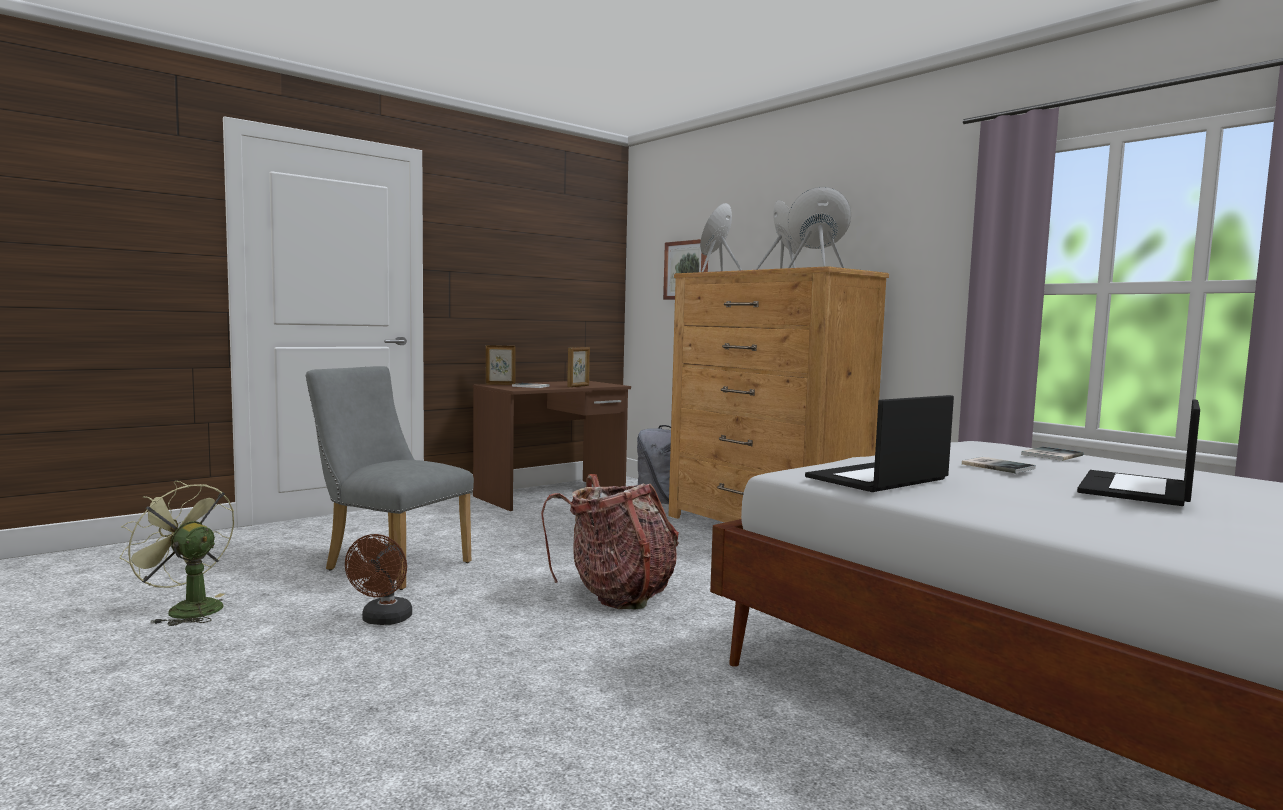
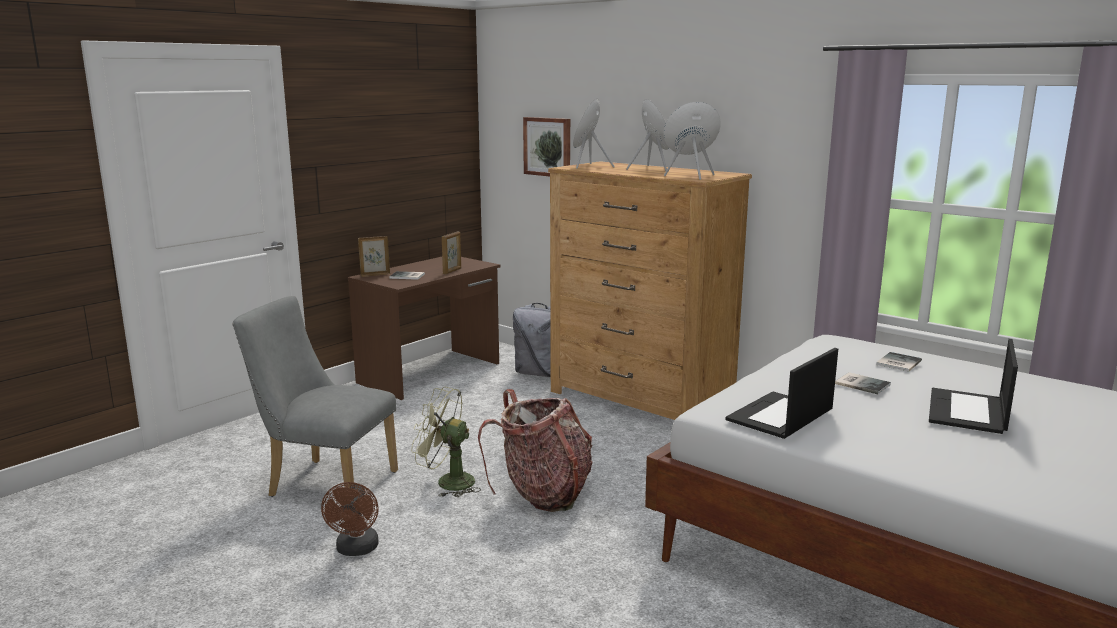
camera: 10 degrees left, 10 degrees up
green fan [120,481,234,626] -> green fan moved to [411,387,481,497]

